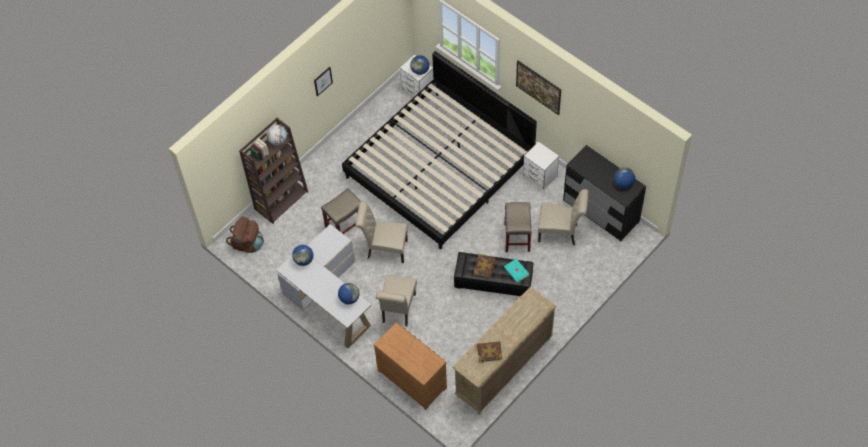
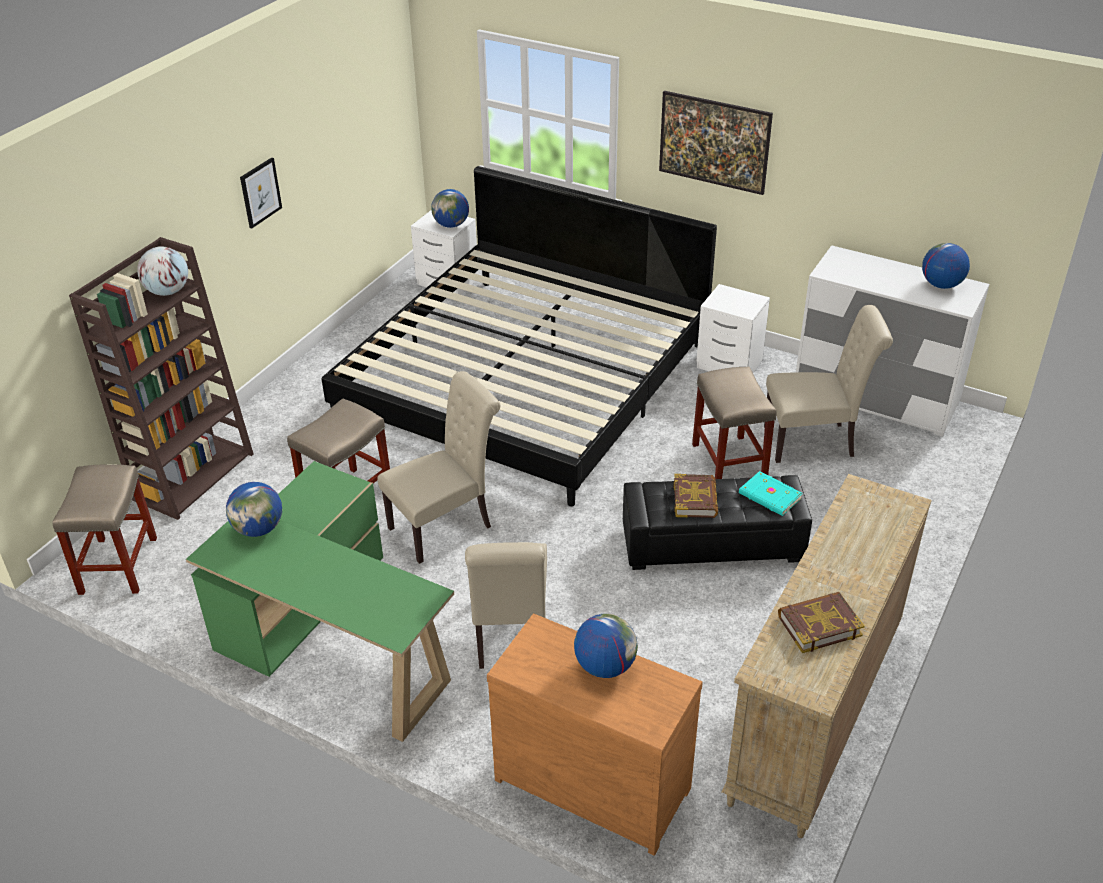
camera: 15 degrees left, 20 degrees down
brown backpack [226,217,264,253] -> beige stool [52,464,157,595]
white desk [276,224,371,348] -> green desk [186,461,454,742]
globe [338,283,360,304] -> globe moved to [574,614,638,678]
beige chair [355,202,408,263] -> beige chair turned 150 degrees clockwise [378,371,500,564]
black dresser [563,145,646,241] -> white dresser [796,245,989,437]

